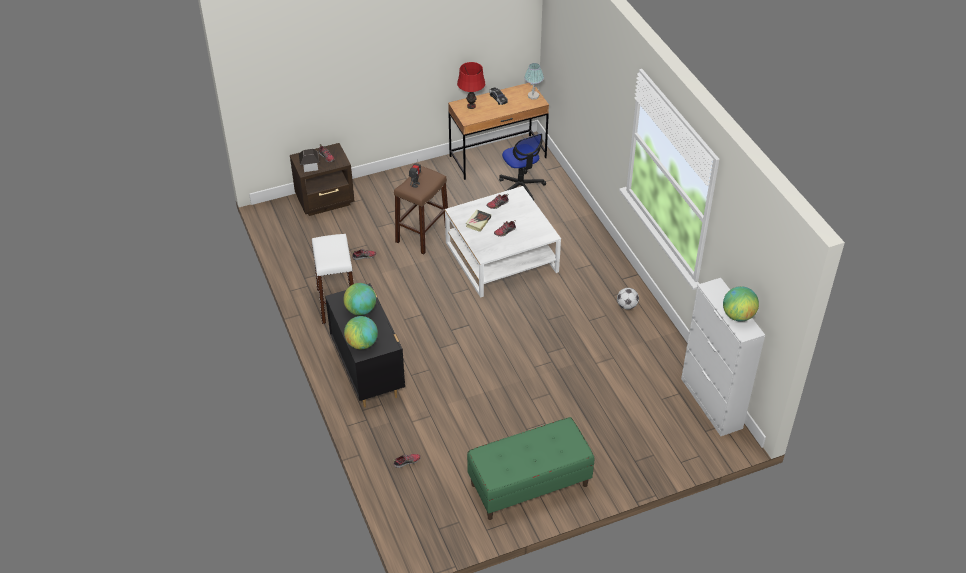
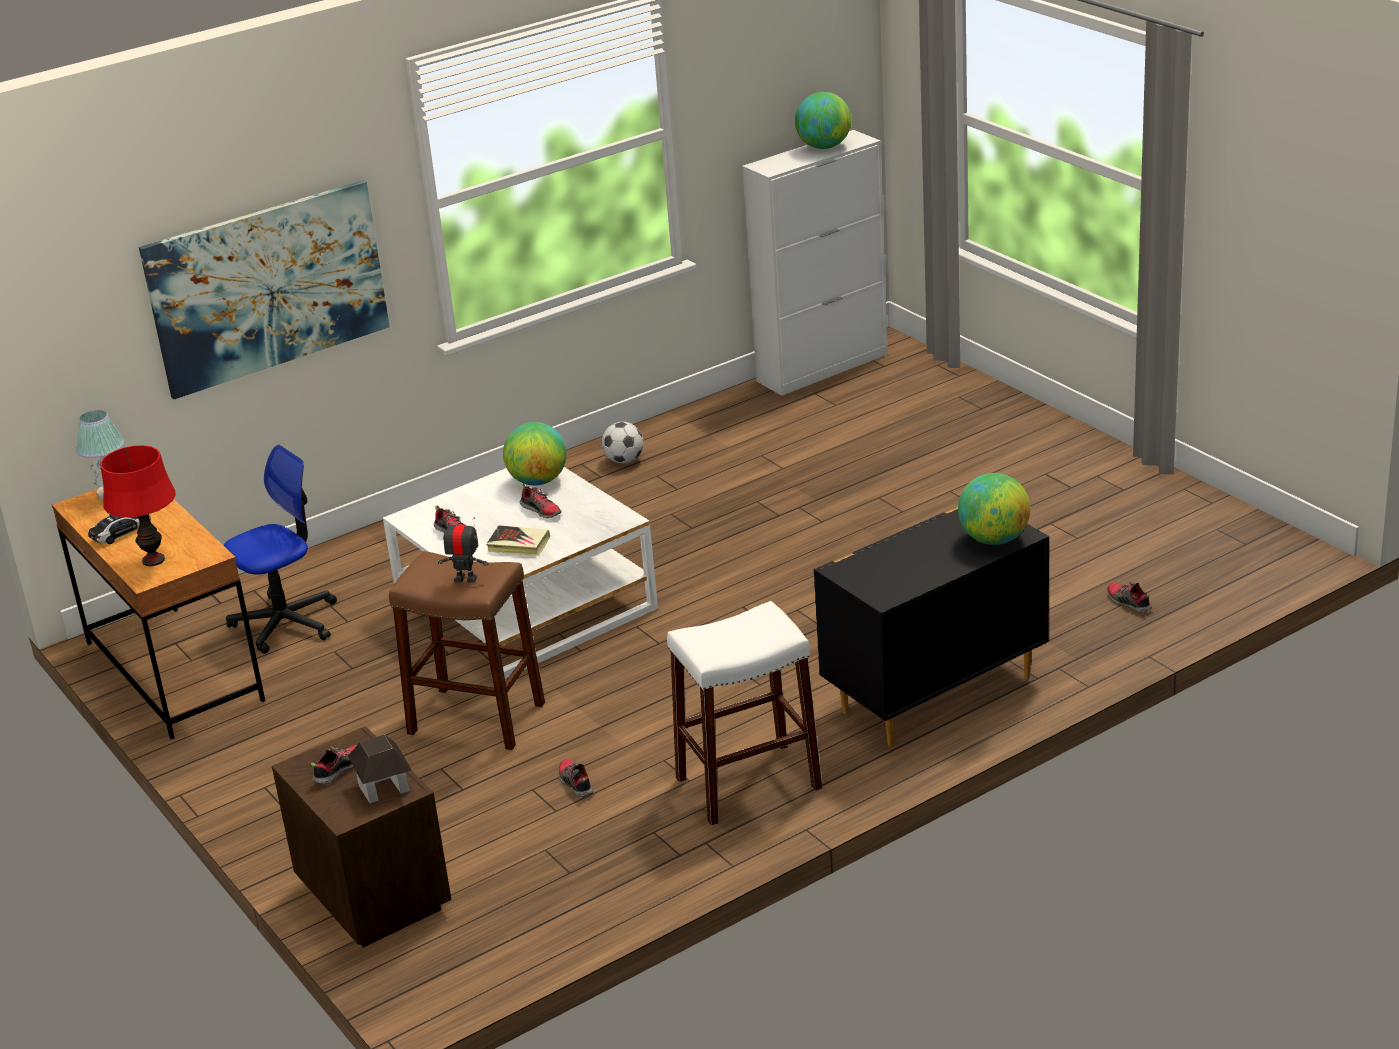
camera: 100 degrees left, 15 degrees down
globe [343,283,376,315] -> globe moved to [503,422,567,486]
green bench [467,417,594,520] -> none
none -> picture [139,180,390,399]

